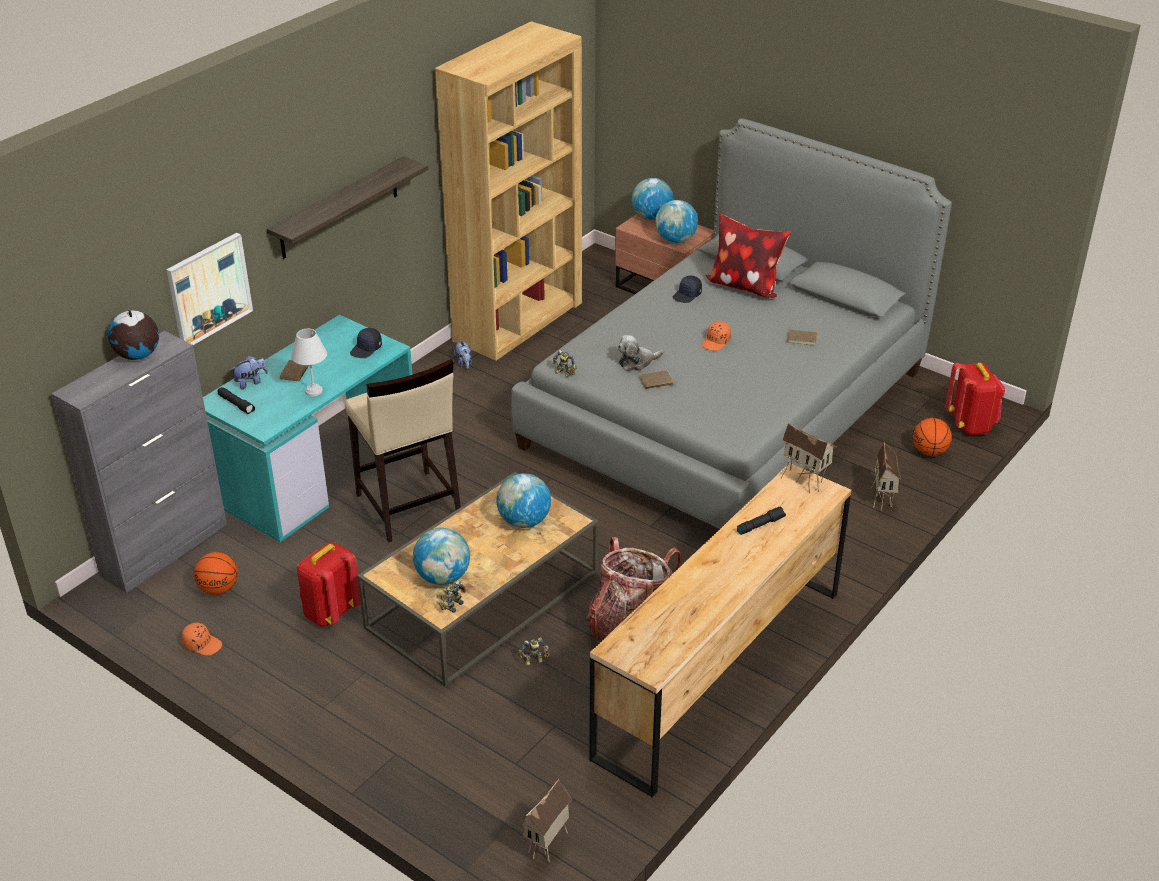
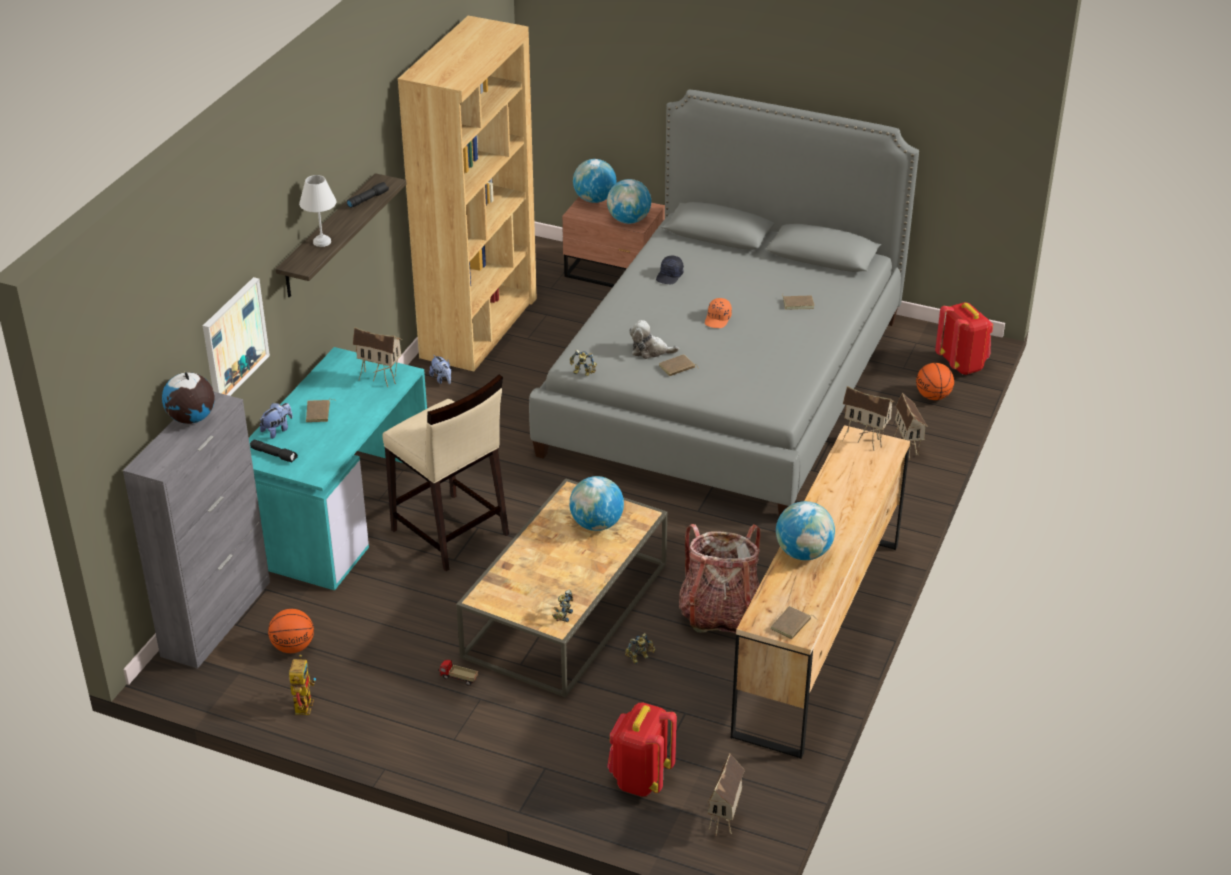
camera: 15 degrees left, 0 degrees up
orange cap [182,623,222,656] -> toy robot [288,654,316,715]
white table lamp [291,329,327,396] -> white table lamp moved to [299,175,336,247]
red backpack [297,542,361,627] -> red backpack moved to [607,703,677,796]
black cap [350,328,382,358] -> toy house [353,327,403,387]
globe [413,528,470,585] -> globe moved to [776,501,835,560]
plush toy [617,335,664,371] -> plush toy turned 45 degrees clockwise [629,320,679,359]
pillow [705,213,791,298] -> none
black flashlight [737,507,786,535] -> black flashlight moved to [347,182,389,208]
none -> toy truck [438,660,478,686]
none -> brown book [771,606,818,639]

